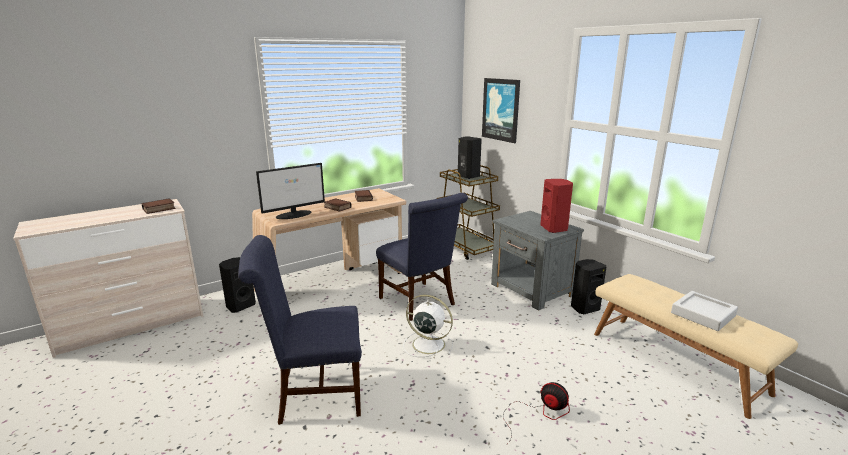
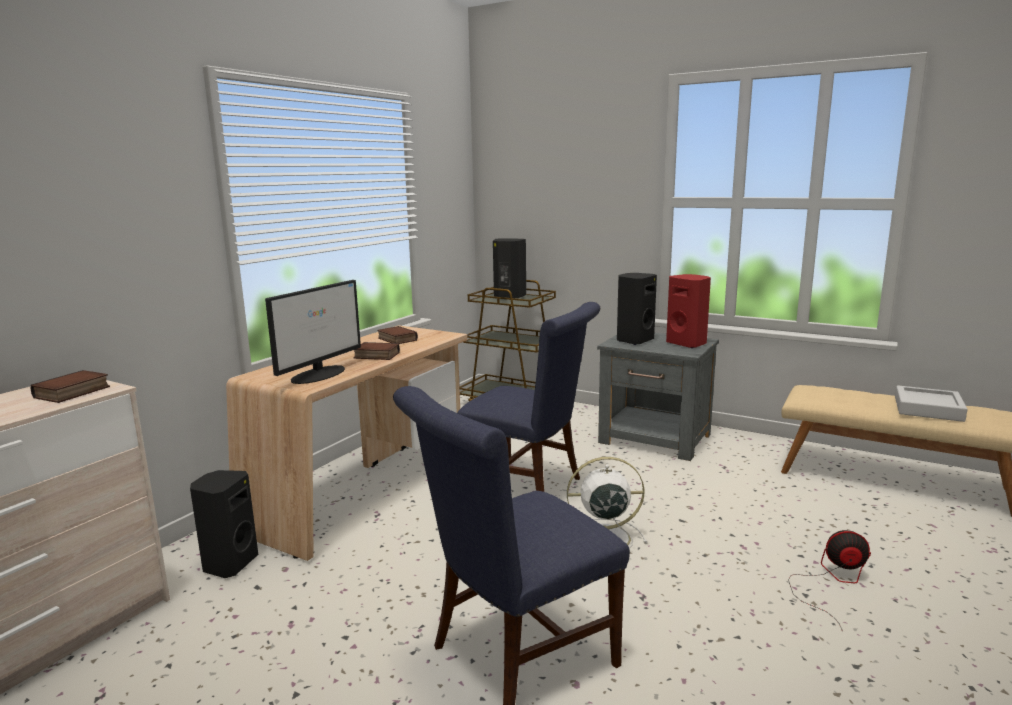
camera: 25 degrees left, 5 degrees down
picture [482,78,520,143] -> none
black speaker [571,259,606,314] -> black speaker moved to [617,273,657,345]

